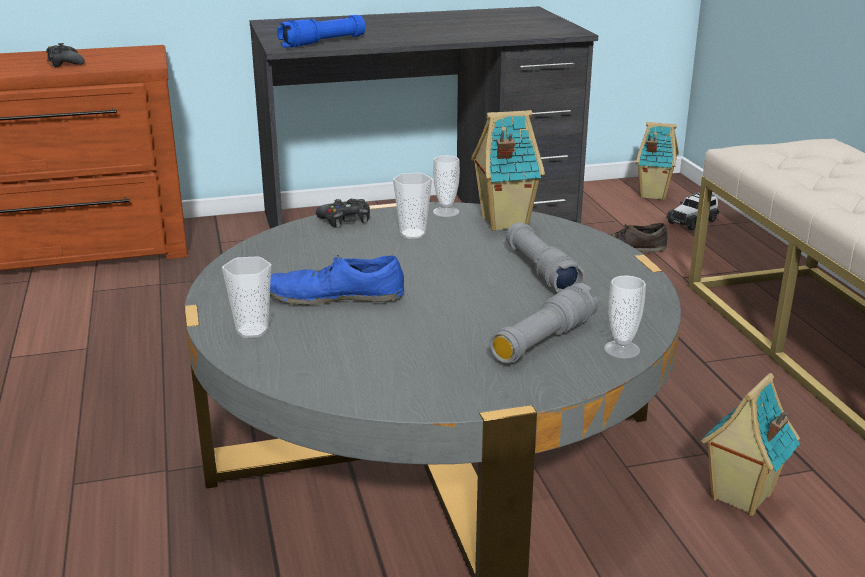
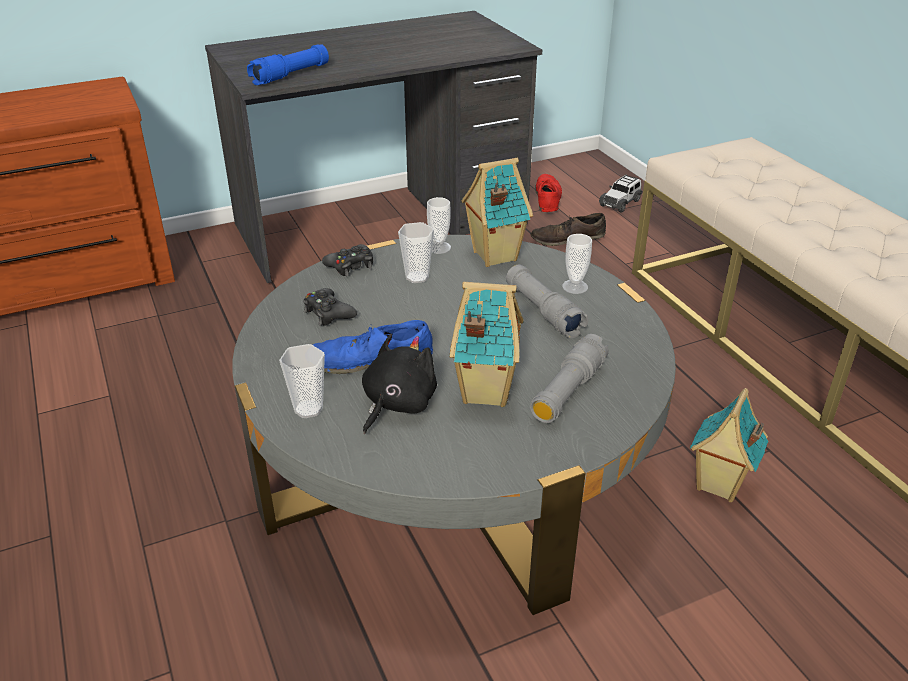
camera: 10 degrees left, 10 degrees up
black game controller [46,43,85,67] -> black game controller moved to [304,288,357,326]
cup [604,275,646,359] -> cup moved to [562,234,592,294]
toy house [636,122,679,200] -> toy house moved to [449,282,524,407]
none -> black plush toy [362,334,437,434]
none -> red shoe [535,174,562,212]

